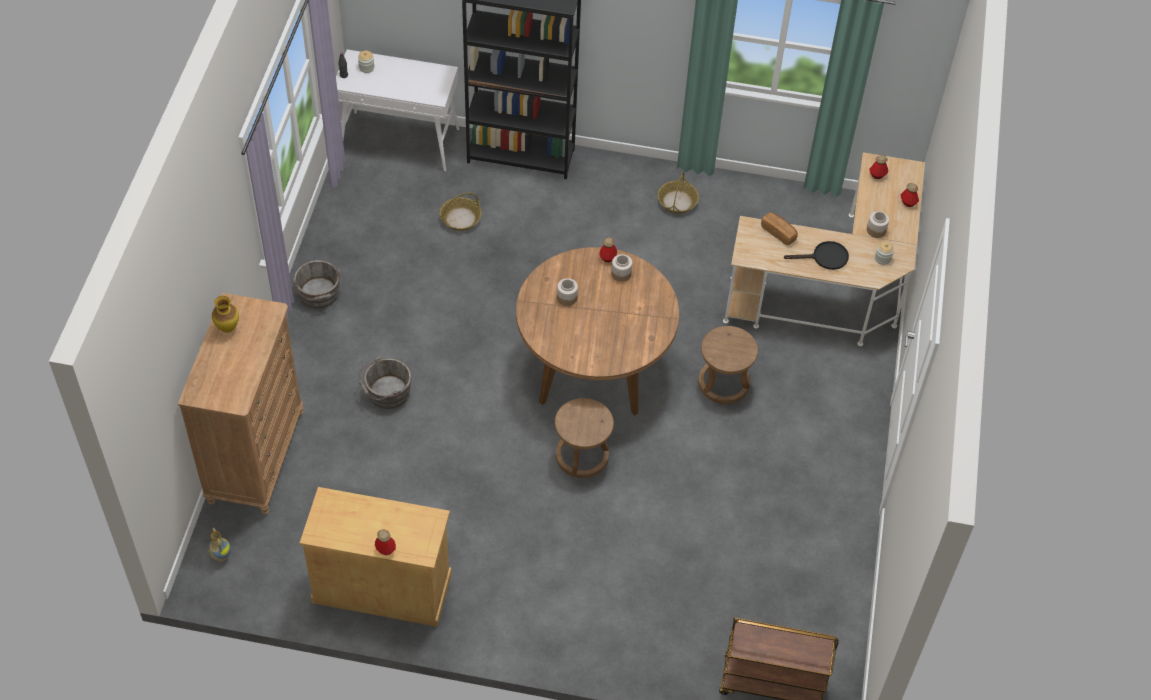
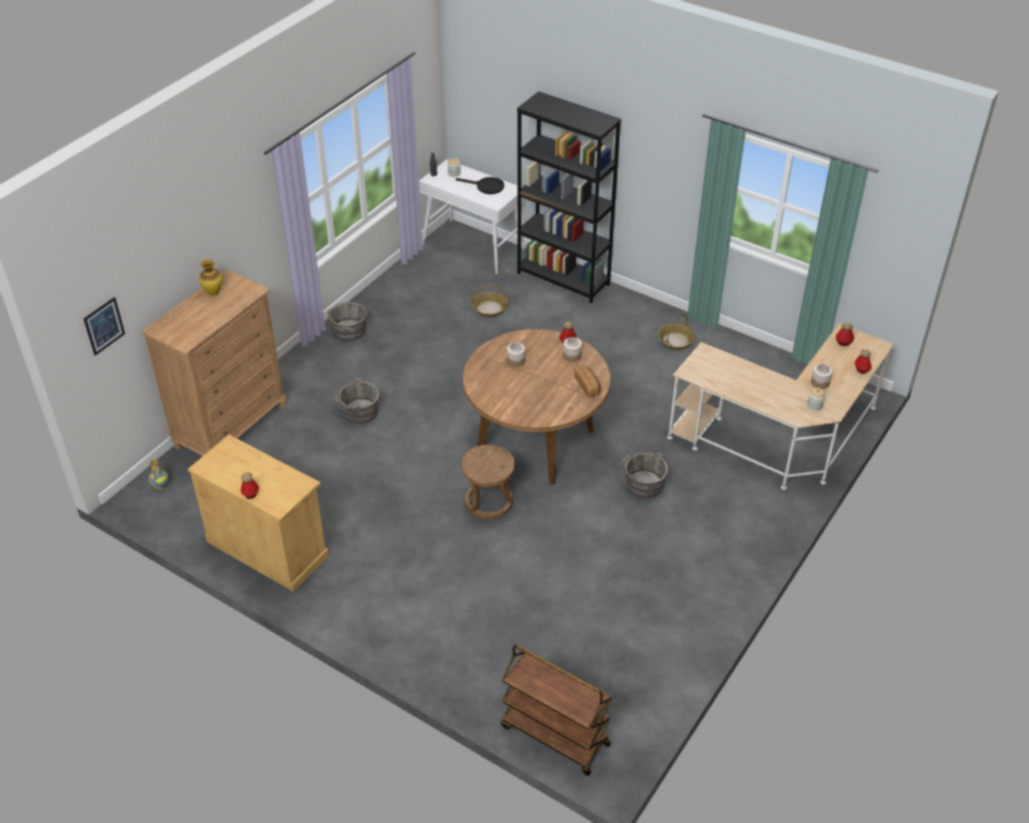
camera: 25 degrees right, 10 degrees down
brown stool [698,326,758,404] -> grey bucket [620,450,668,498]
bread [761,212,798,245] -> bread moved to [574,365,601,397]
black frying pan [784,241,849,270] -> black frying pan moved to [456,177,504,194]
none -> picture [83,297,125,356]

